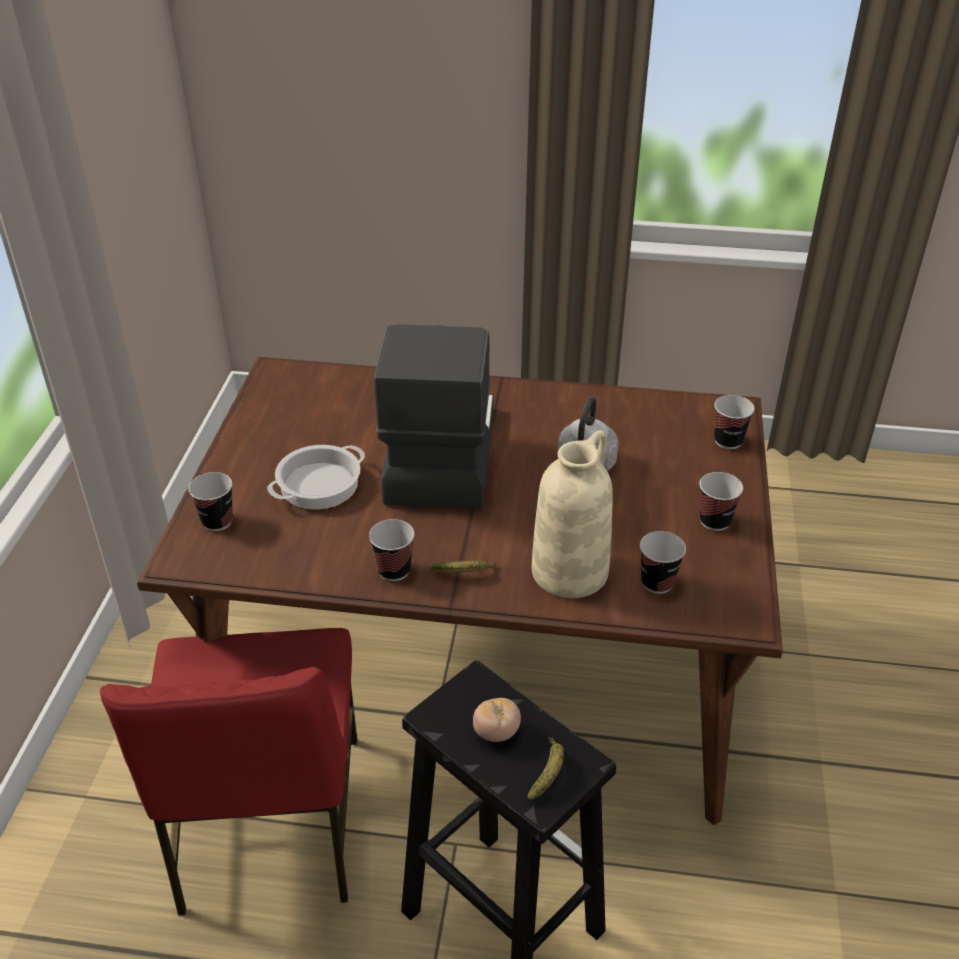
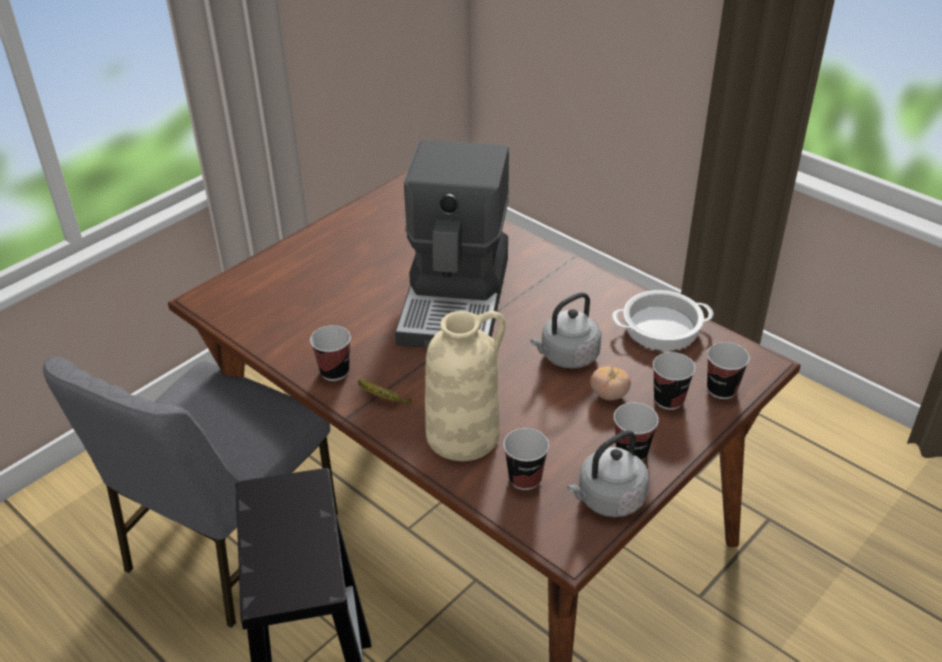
camera: 35 degrees right, 0 degrees up
red chair [100,628,357,916] -> grey chair [43,357,338,628]
cup [188,472,233,531] -> cup moved to [653,352,695,410]
cooking pot [267,445,365,510] -> cooking pot moved to [612,290,714,350]
coffee machine [374,324,494,509] -> coffee machine turned 150 degrees clockwise [395,140,510,348]
tomato [473,698,521,742] -> tomato moved to [590,366,631,400]
banana [527,737,564,800] -> none
none -> grey kettle [567,430,649,517]

